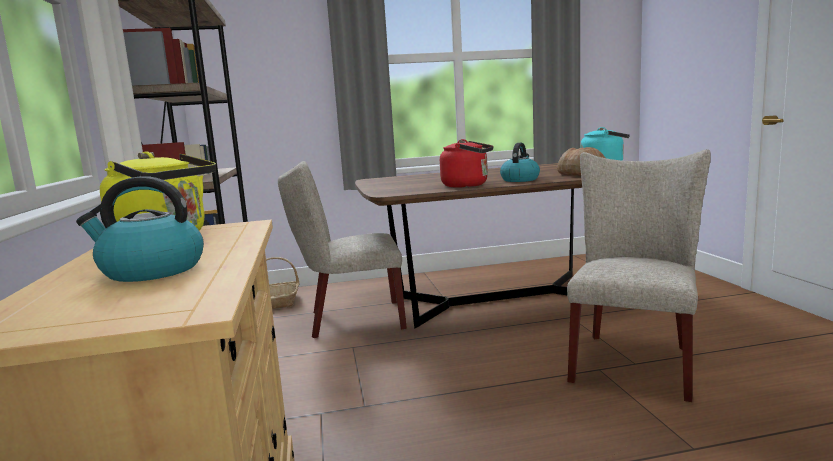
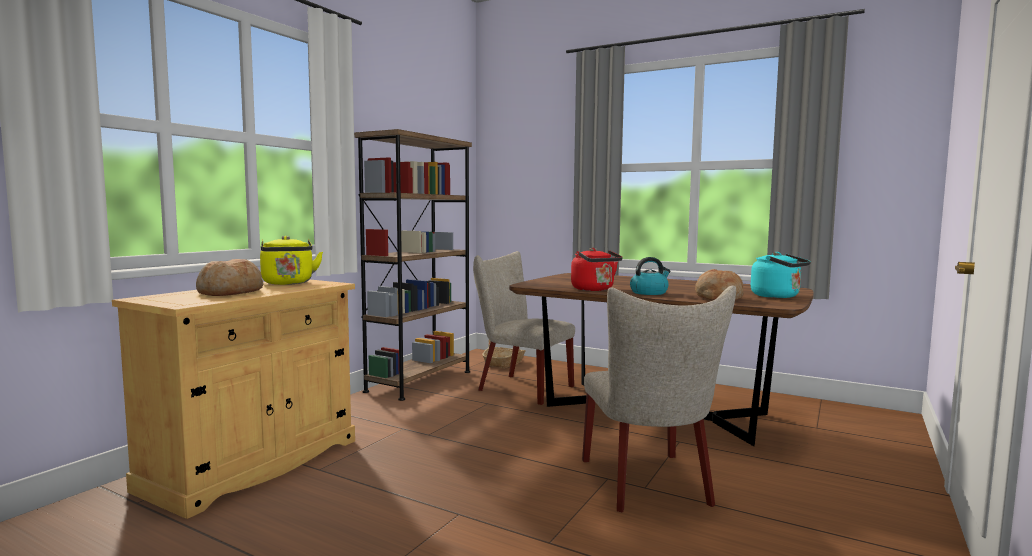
camera: 40 degrees right, 5 degrees down
kettle [76,176,204,282] -> bread [196,259,263,296]
beige chair [567,149,711,402] -> beige chair turned 105 degrees clockwise [582,286,736,513]

